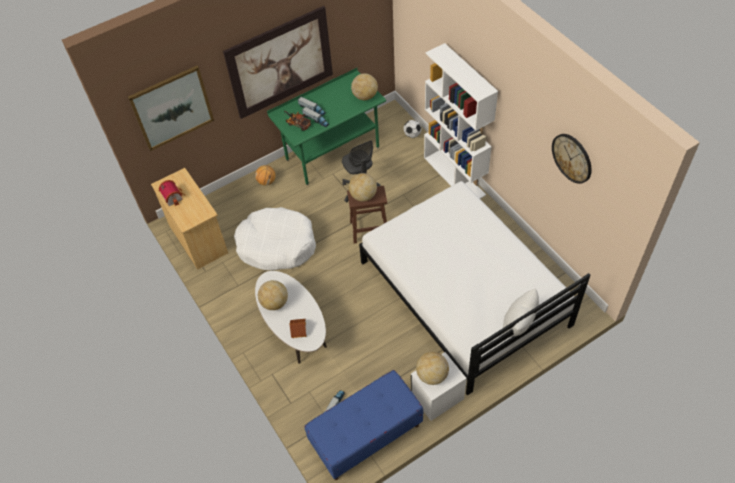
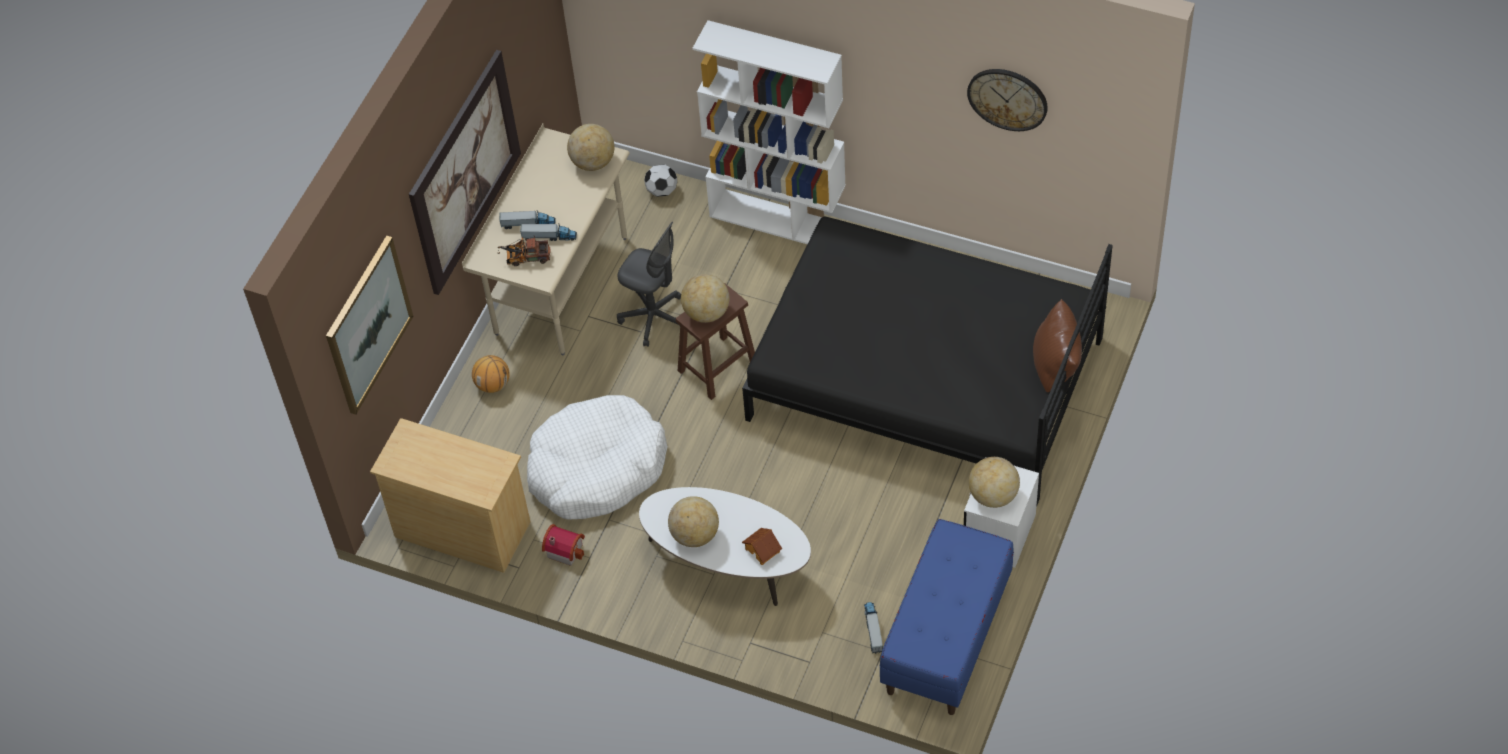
camera: 35 degrees left, 0 degrees up
toy house [159,180,185,206] -> toy house moved to [542,524,585,566]
green desk [267,68,386,185] -> beige desk [462,124,630,355]
white bed [359,181,590,395] -> black bed [742,217,1113,507]
white pillow [503,288,539,337] -> brown pillow [1033,299,1082,392]

